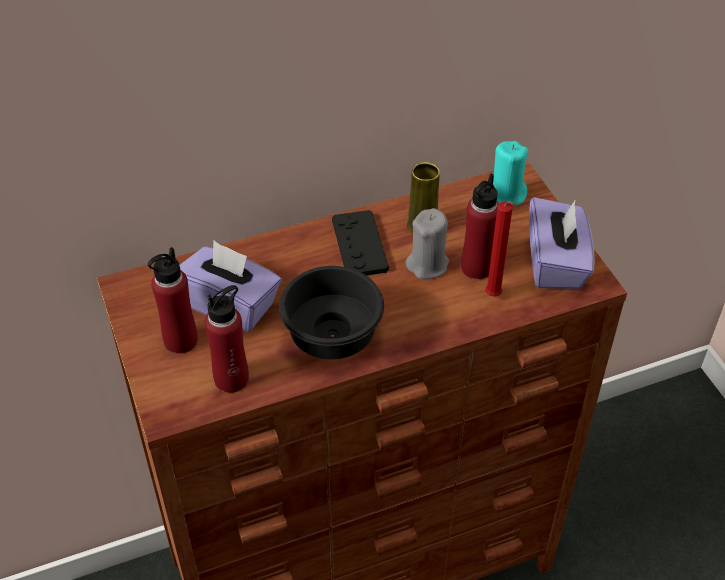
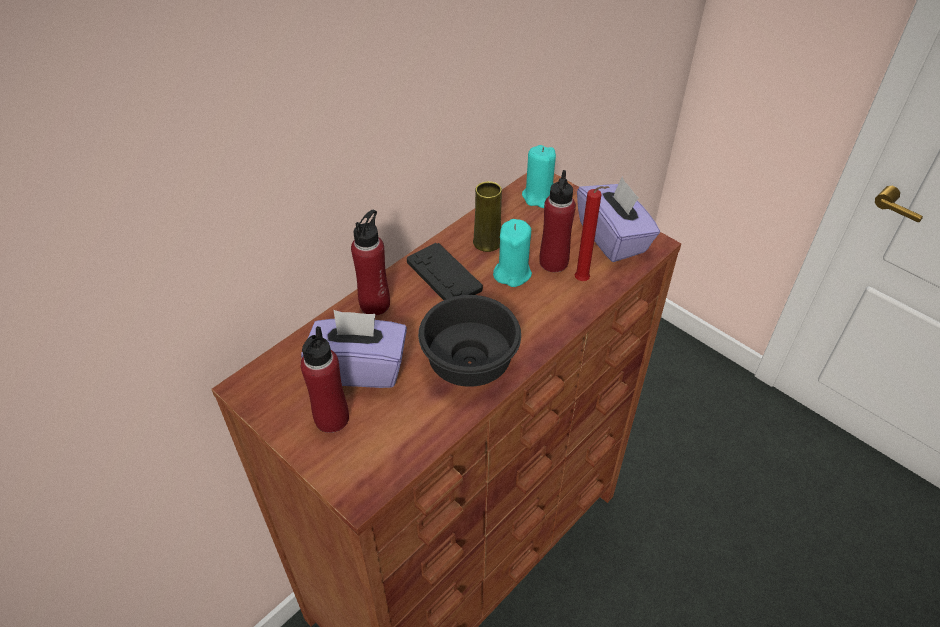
camera: 25 degrees left, 0 degrees up
red bottle [204,285,249,393] -> red bottle moved to [351,210,390,316]
grey candle [406,208,449,279] -> turquoise candle [493,219,532,287]

